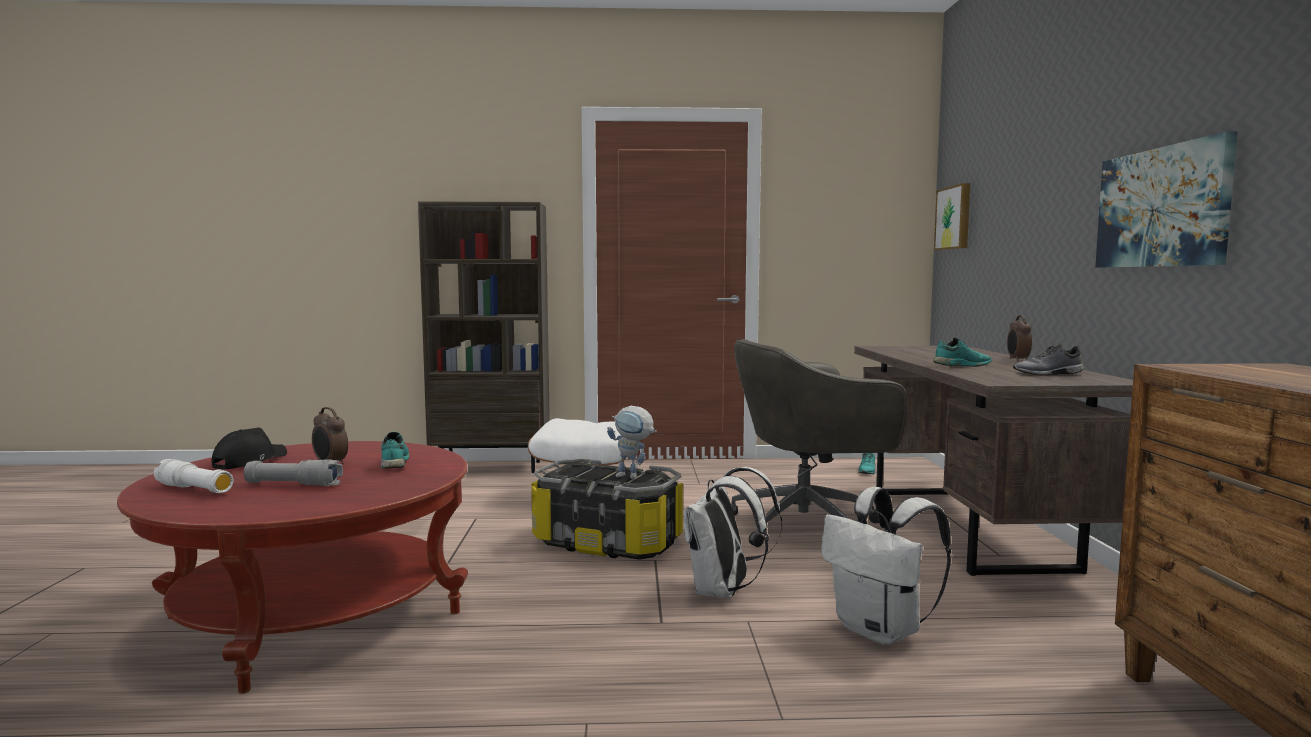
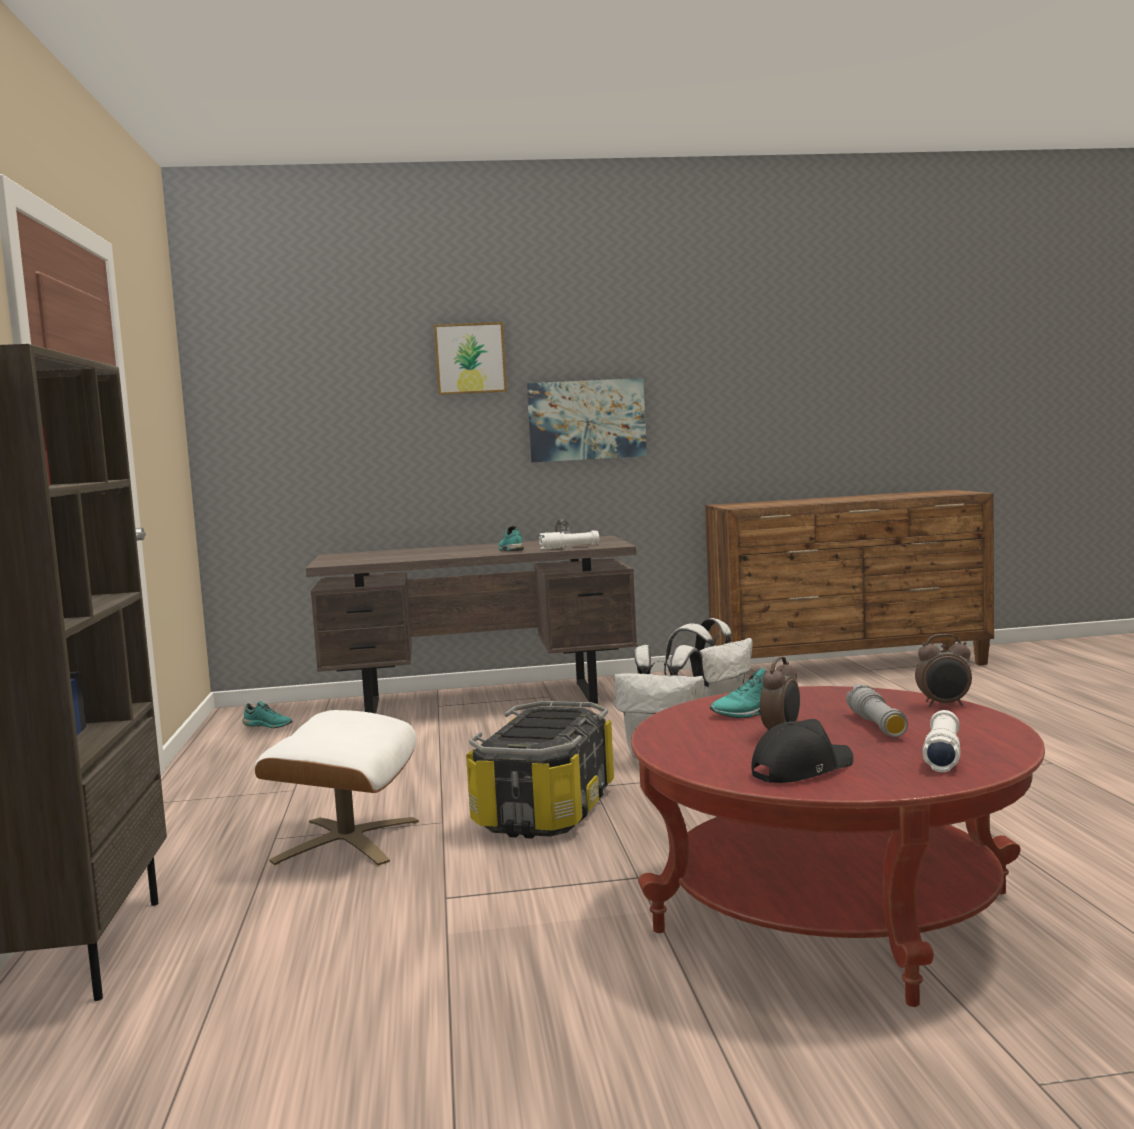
camera: 95 degrees left, 0 degrees up
black cap [212,428,287,469] -> black cap turned 135 degrees clockwise [751,719,853,783]
toy robot [607,406,657,479] -> none
grey office chair [731,339,907,547] -> none
picture [934,183,970,250] -> picture moved to [434,322,507,395]
alarm clock [1007,315,1032,361] -> alarm clock moved to [915,634,972,707]
none -> white flashlight [539,530,599,550]

